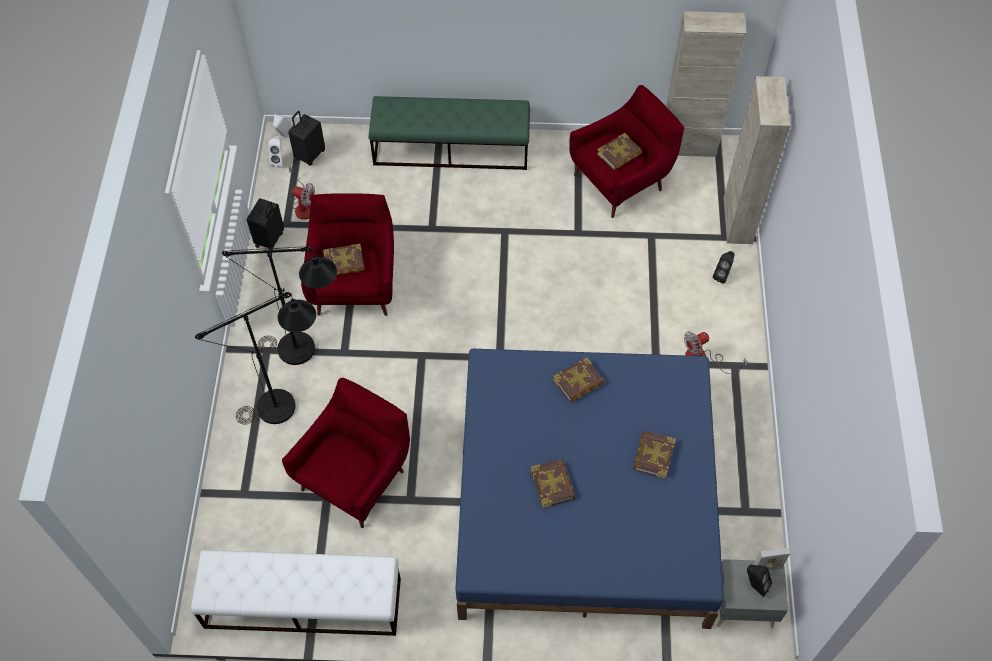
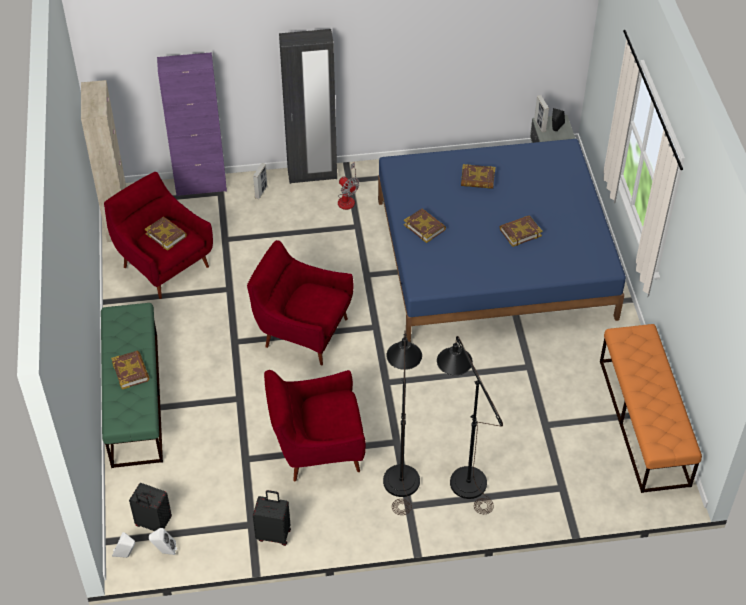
camera: 100 degrees left, 10 degrees down
white bench [191,550,401,636] -> orange bench [600,324,702,493]
red armchair [282,378,410,528] -> red armchair moved to [247,240,354,365]
fan [289,165,315,220] -> none
book [323,244,365,275] -> book moved to [111,350,150,389]
black speaker [713,251,735,284] -> picture frame [253,163,267,199]
beige cabinet [723,76,790,244] -> purple cabinet [157,52,227,196]
none -> black wardrobe [279,29,337,184]

